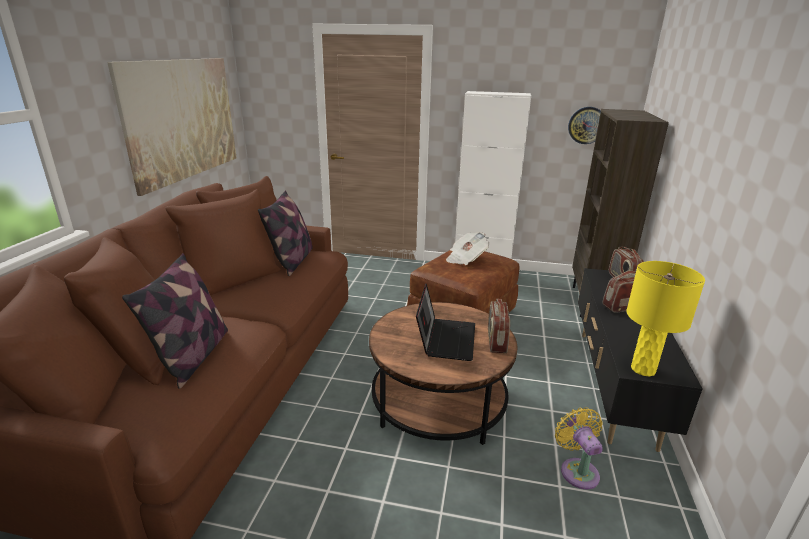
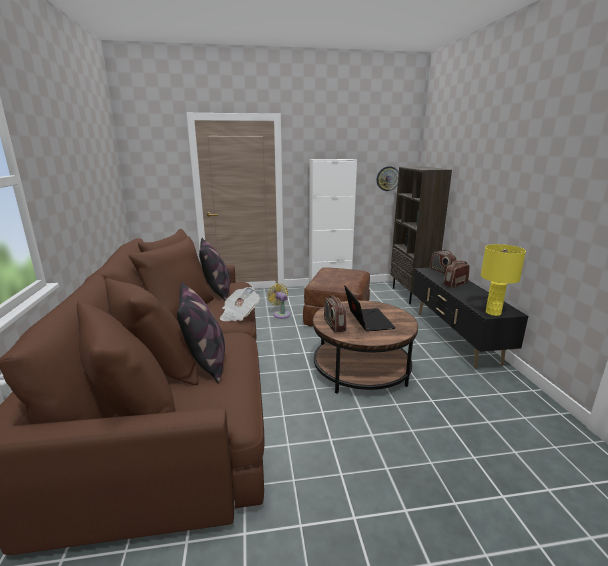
camera: 20 degrees left, 5 degrees down
picture [107,58,237,196] -> none
newspaper [446,232,489,265] -> newspaper moved to [220,287,260,321]
radio [488,299,510,353] -> radio moved to [324,295,347,333]
yellow fan [555,408,603,489] -> yellow fan moved to [268,283,290,319]

